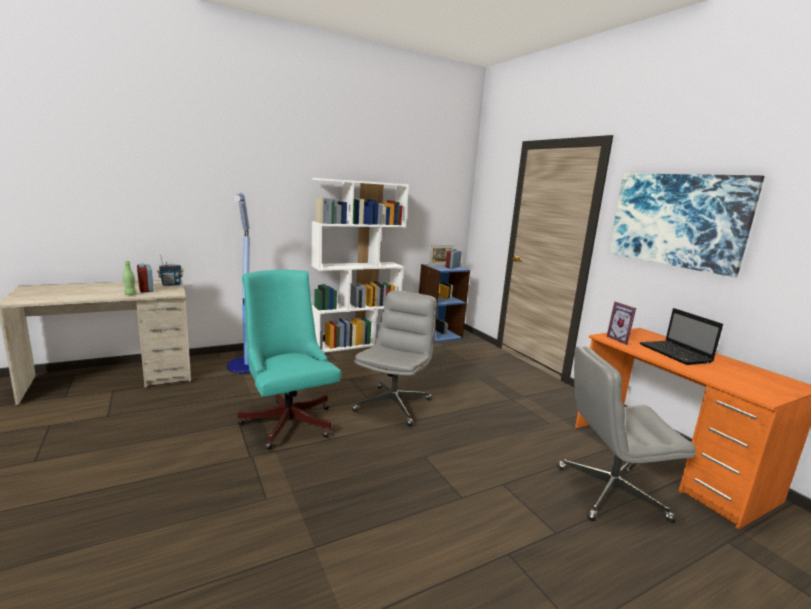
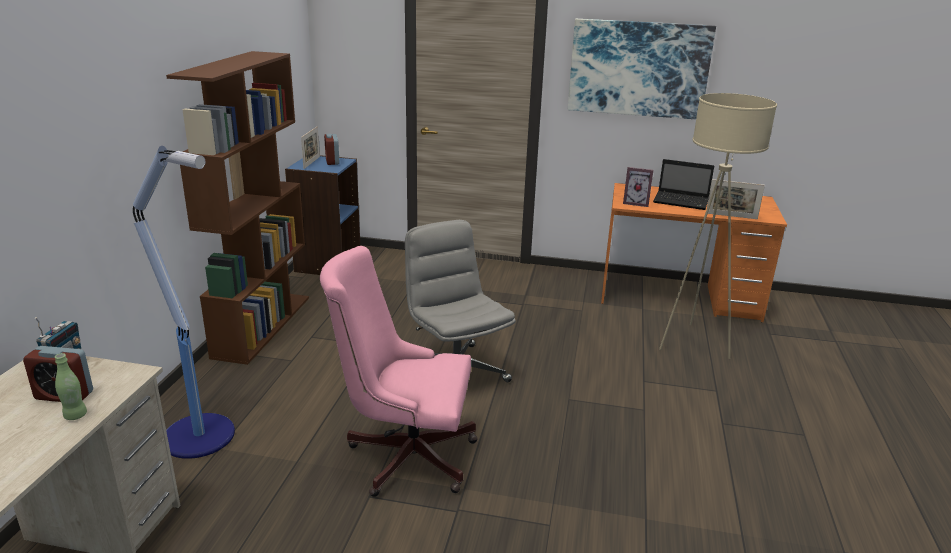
camera: 50 degrees left, 10 degrees up
turquoise office chair [238,270,341,450] -> pink office chair [320,246,478,497]
white bookcase [311,178,409,353] -> brown bookcase [166,51,309,365]
grey office chair [557,346,696,523] -> beige floor lamp [659,93,777,359]
none -> picture frame [707,179,765,219]

